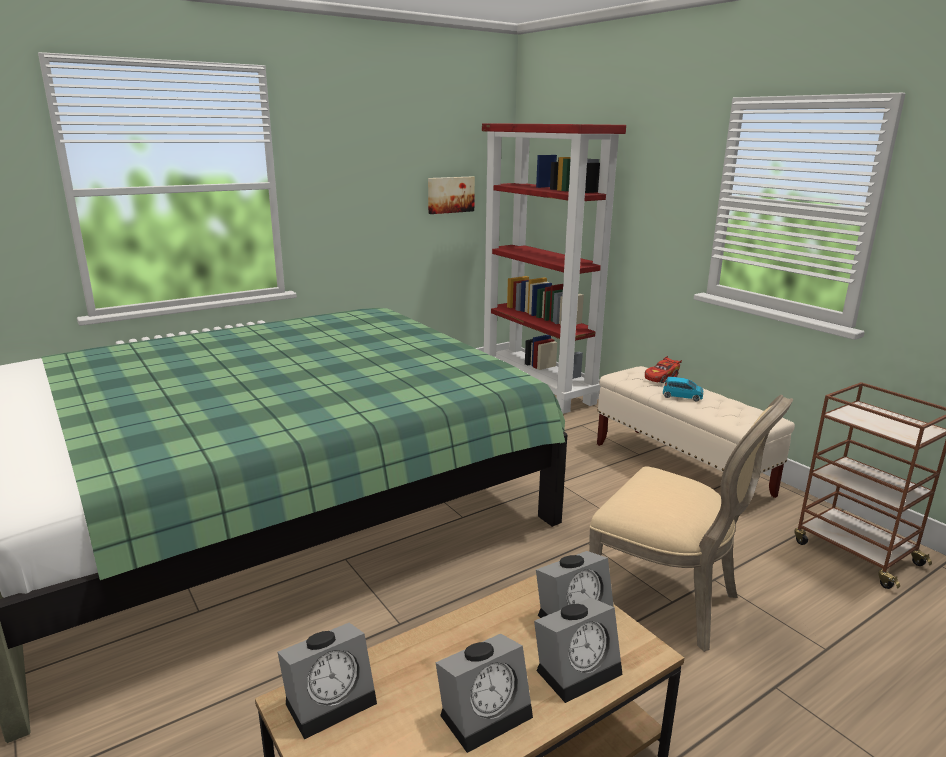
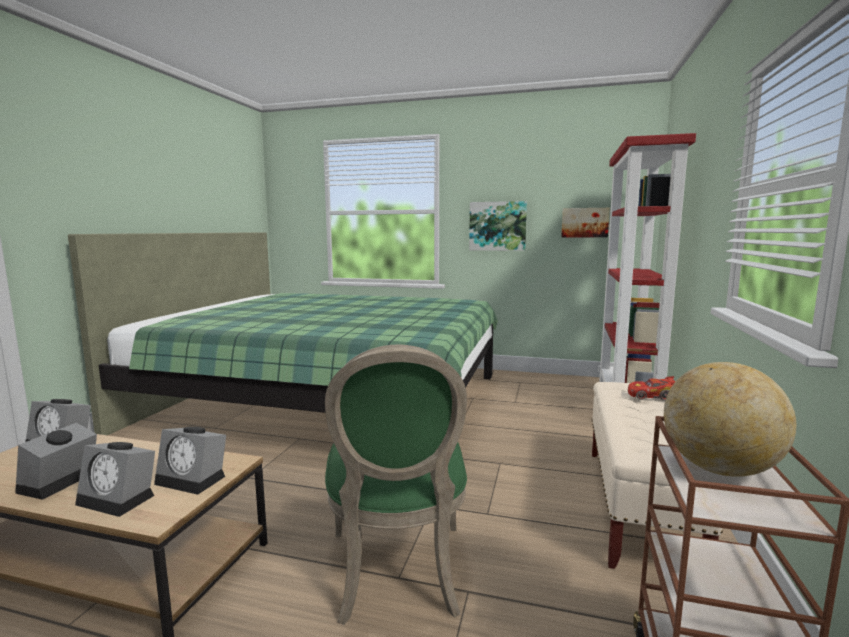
camera: 50 degrees right, 10 degrees down
alarm clock [435,634,533,753] -> alarm clock turned 90 degrees clockwise [15,423,97,500]
beige chair [589,395,793,652] -> green chair [325,345,467,625]
blue toy car [663,377,703,402] -> none
none -> picture [469,201,527,251]
none -> globe [664,362,796,477]

